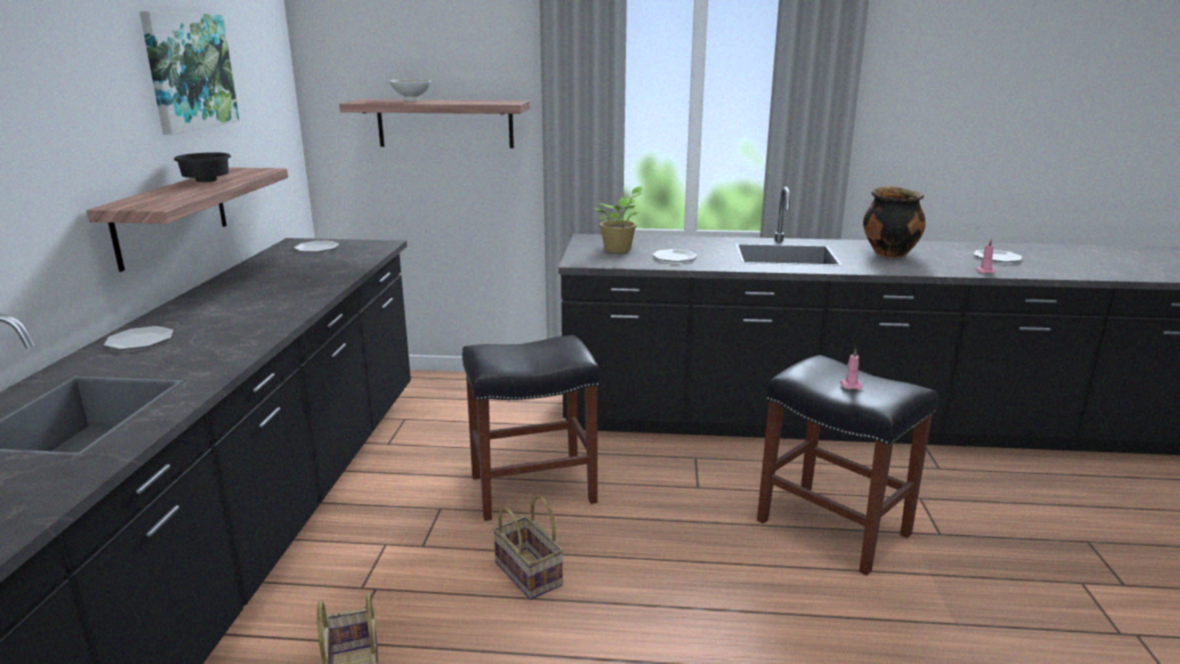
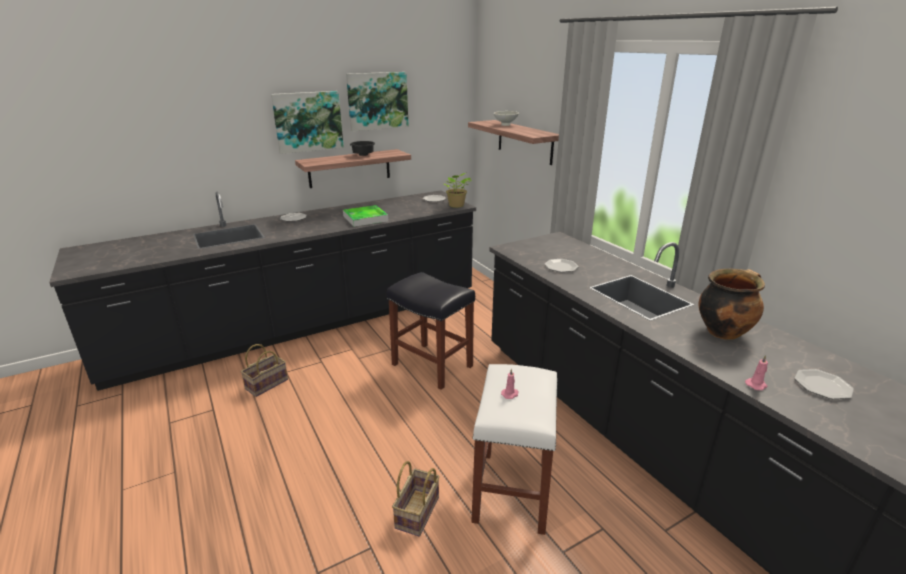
camera: 55 degrees right, 5 degrees up
basket [492,495,563,600] -> basket moved to [392,461,440,537]
potted plant [594,186,643,253] -> potted plant moved to [444,173,472,208]
black stool [757,355,938,576] -> white stool [471,364,557,535]
none -> picture [271,91,344,154]
none -> tray [343,205,388,227]

